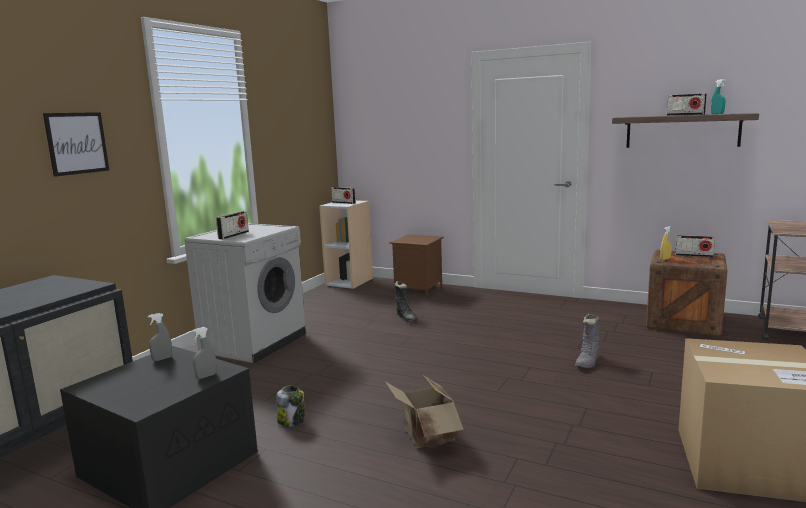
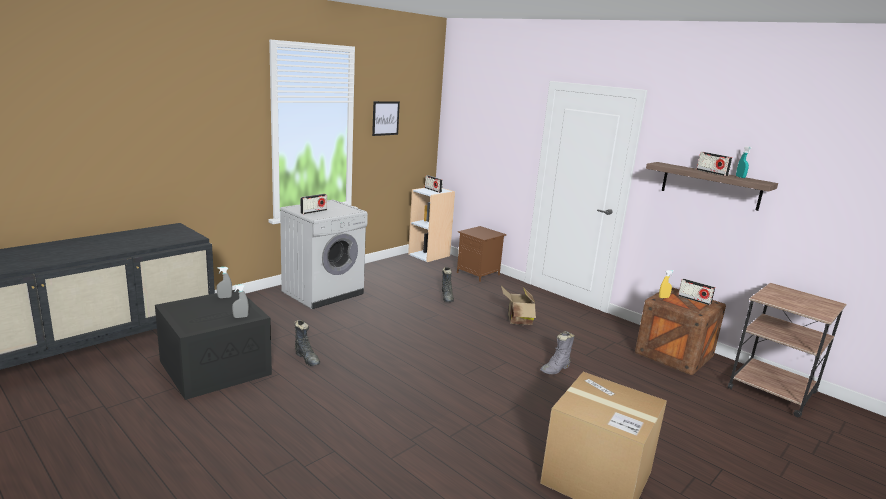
camera: 15 degrees right, 5 degrees up
picture [43,112,109,177] -> picture moved to [372,101,400,136]
jar [277,385,305,426] -> black boot [294,320,320,366]
cardboard box [386,375,464,448] -> cardboard box moved to [501,286,536,325]

